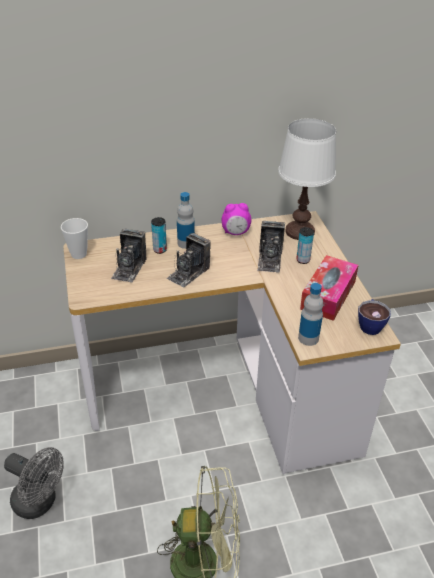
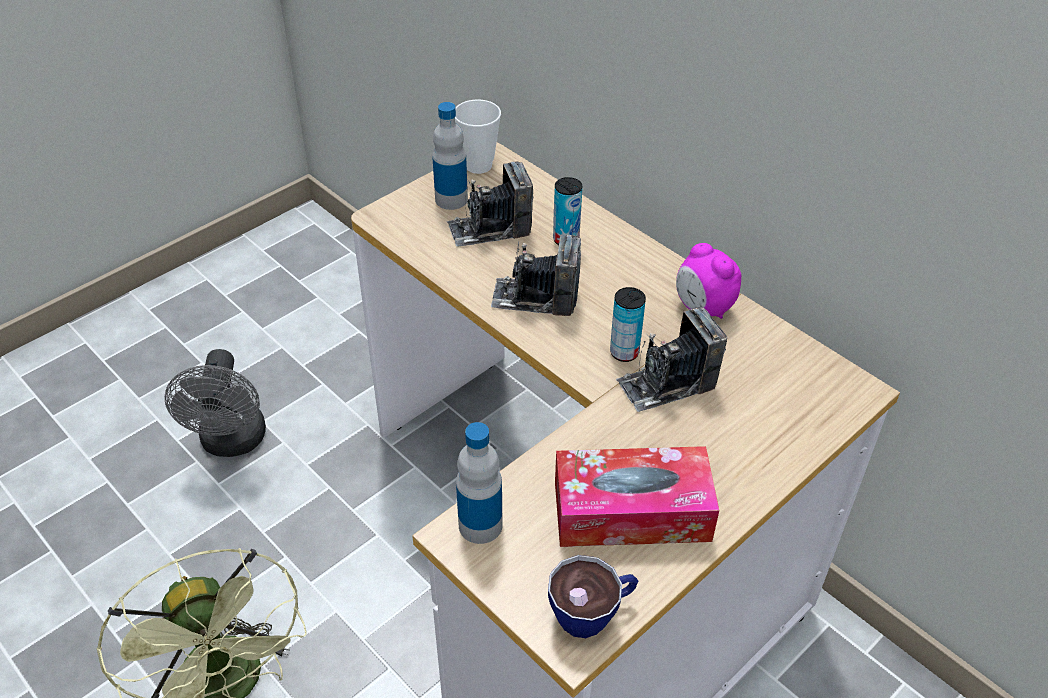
camera: 60 degrees right, 5 degrees up
bottle [177,192,195,249] -> bottle moved to [432,102,468,210]
white table lamp [278,118,336,240] -> none
can [296,227,314,264] -> can moved to [610,287,646,362]

